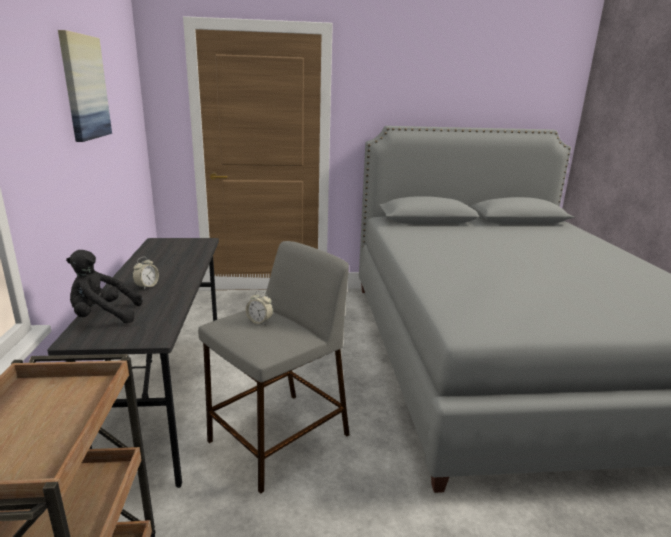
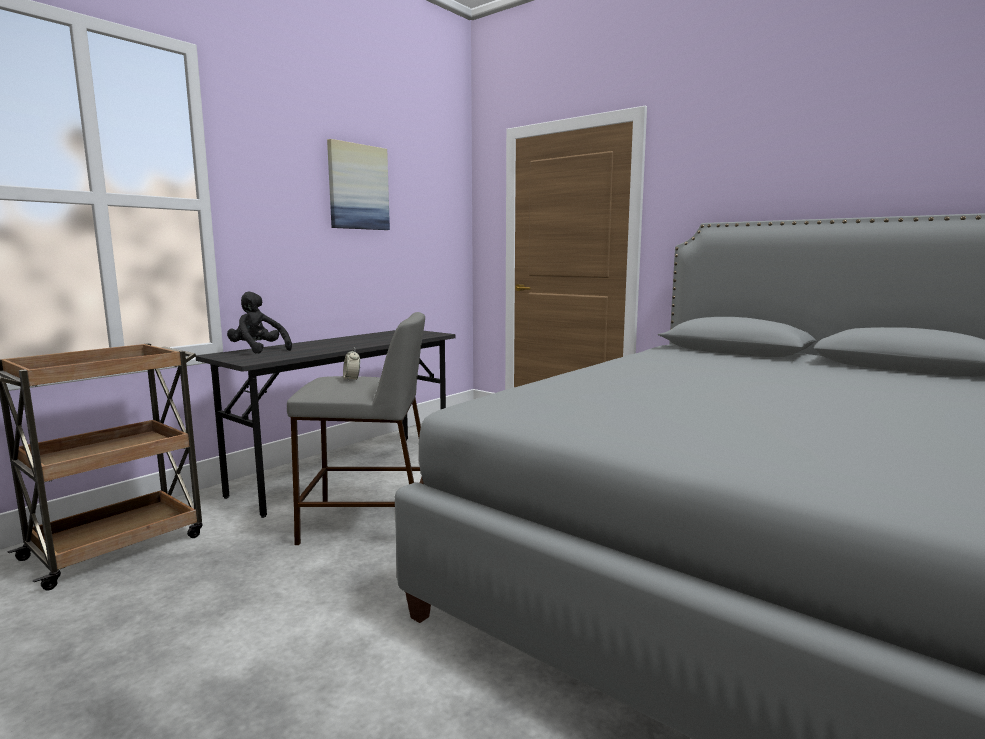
camera: 45 degrees right, 10 degrees down
alarm clock [132,257,159,290] -> none

